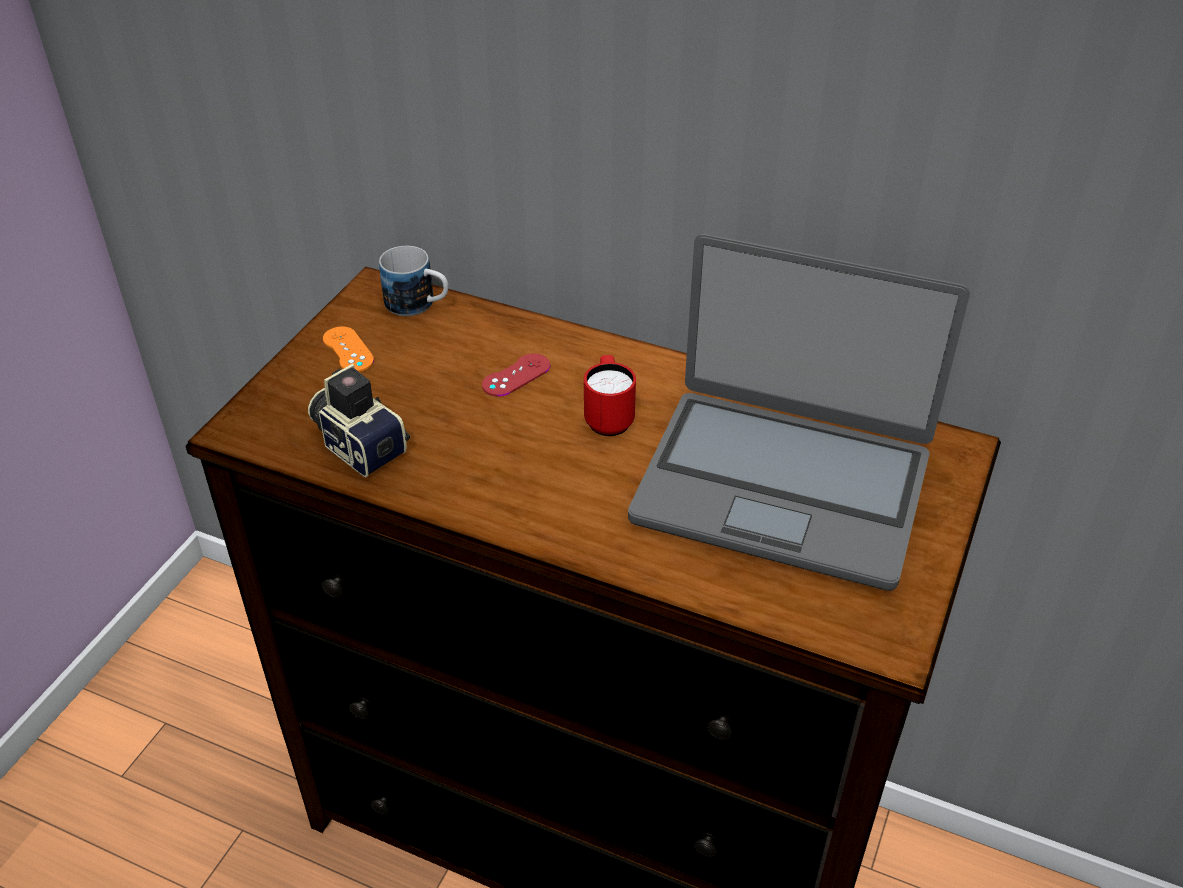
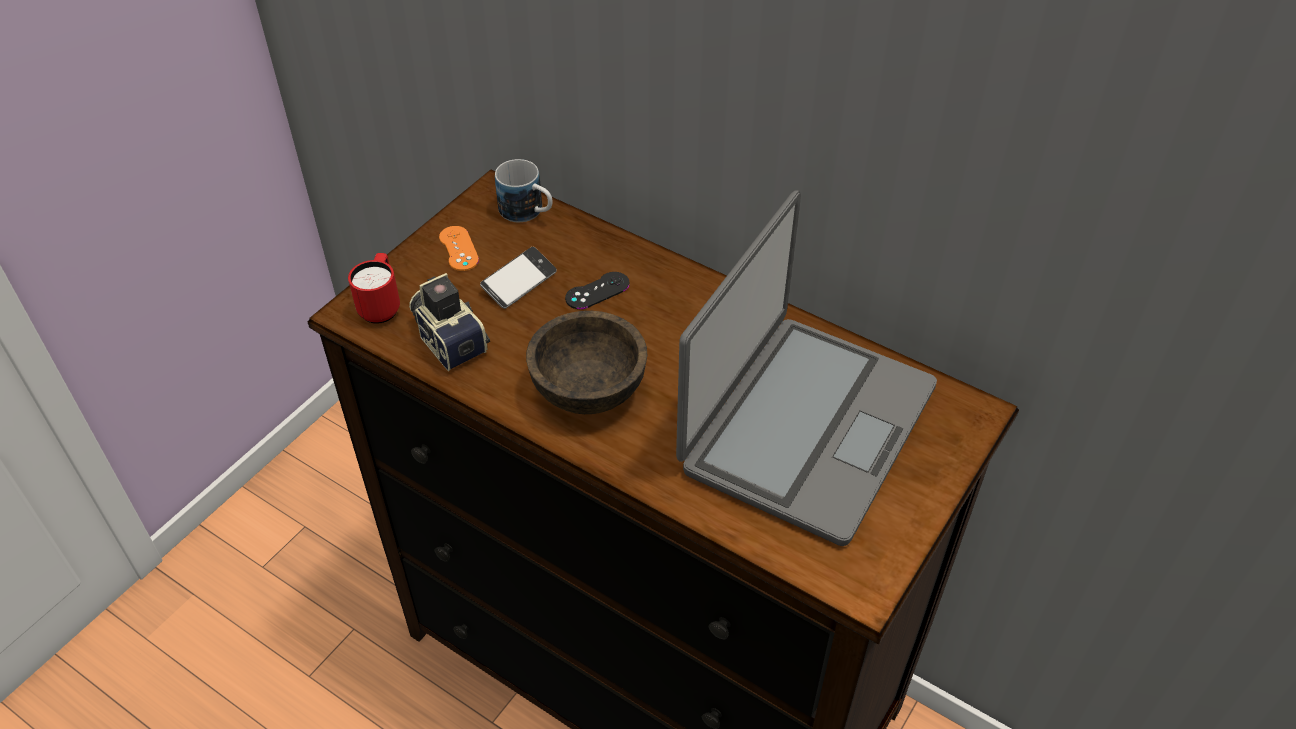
camera: 10 degrees right, 5 degrees up
red game controller [482,353,550,396] -> black game controller [565,272,629,309]
red mug [584,355,636,436] -> red mug moved to [348,253,400,324]
laptop [628,233,970,591] -> laptop turned 90 degrees counterclockwise [676,190,937,546]
none -> phone [480,247,557,309]
none -> brown bowl [526,311,648,414]

